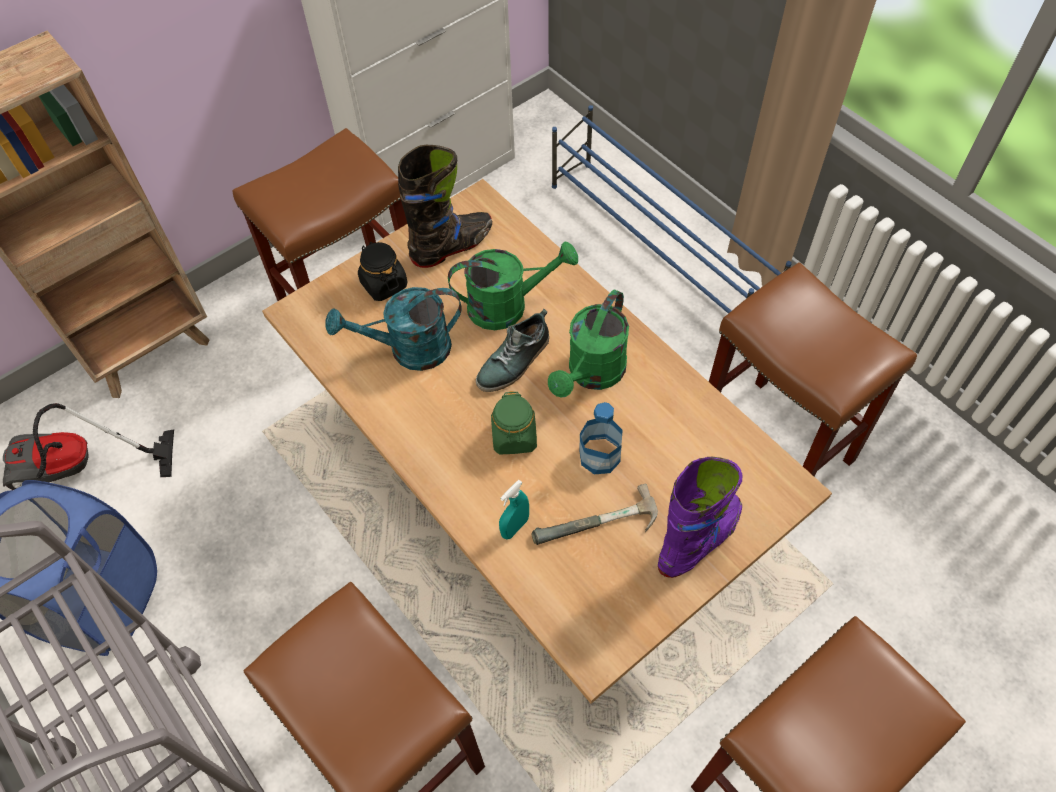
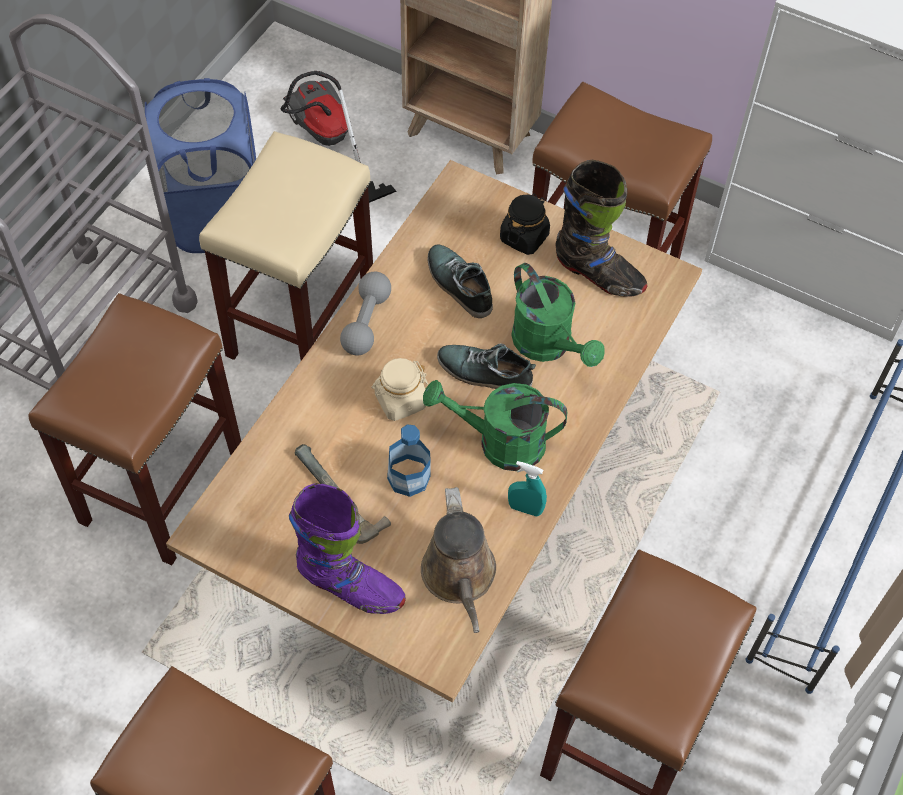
camera: 65 degrees right, 0 degrees up
turquoise watering can [325,287,462,371] -> shoe [428,245,493,318]
green jar [491,391,537,454] -> beige jar [371,358,428,421]
turquoise spray bottle [499,480,529,540] -> turquoise spray bottle moved to [508,461,547,517]
none -> beige stool [199,131,373,360]
none -> grey dumbbell [340,272,391,356]
none -> brown watering can [421,487,496,633]

